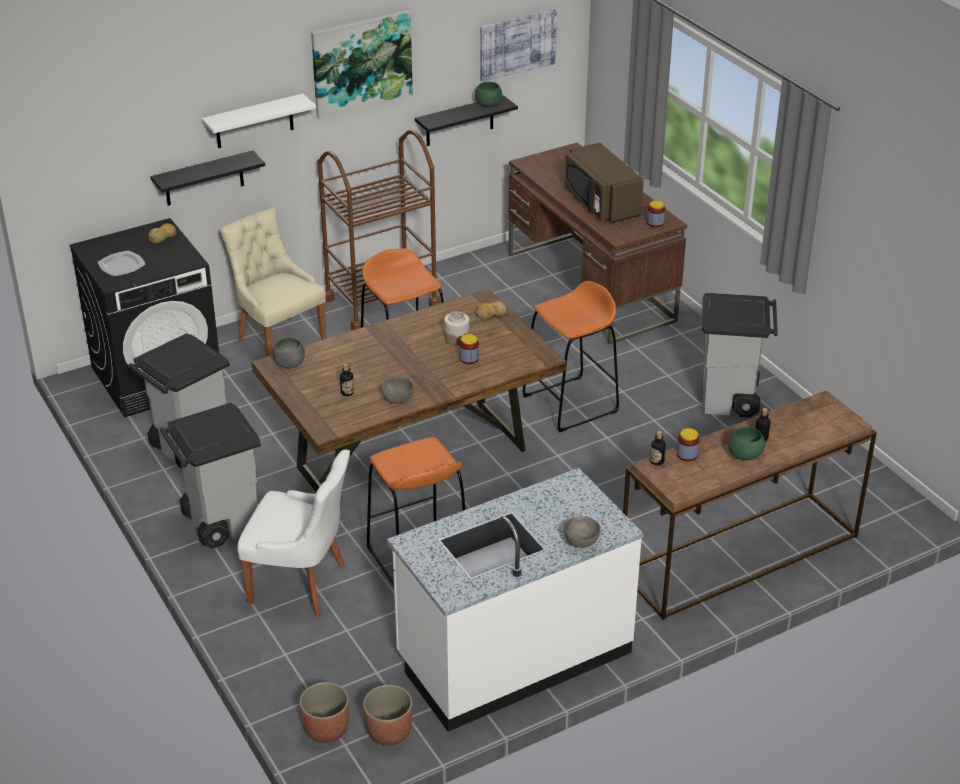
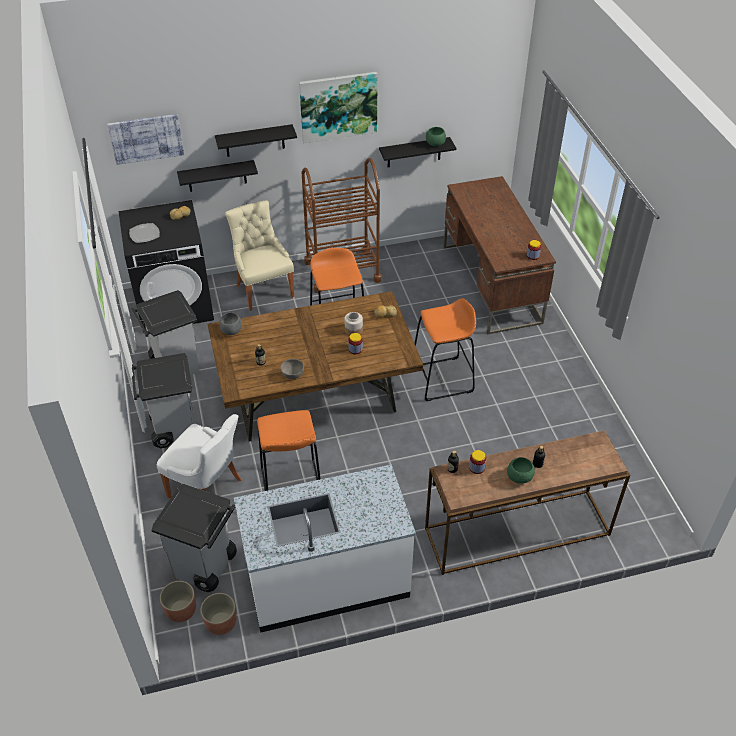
camera: 15 degrees right, 10 degrees up
white shelf [202,94,316,148] -> black shelf [215,124,297,157]
picture [480,9,557,82] -> picture moved to [107,114,184,165]
grey bowl [564,516,601,548] -> none
brown microwave [565,142,644,223] -> none
grey trash can [702,293,778,418] -> grey trash can moved to [152,483,237,592]

